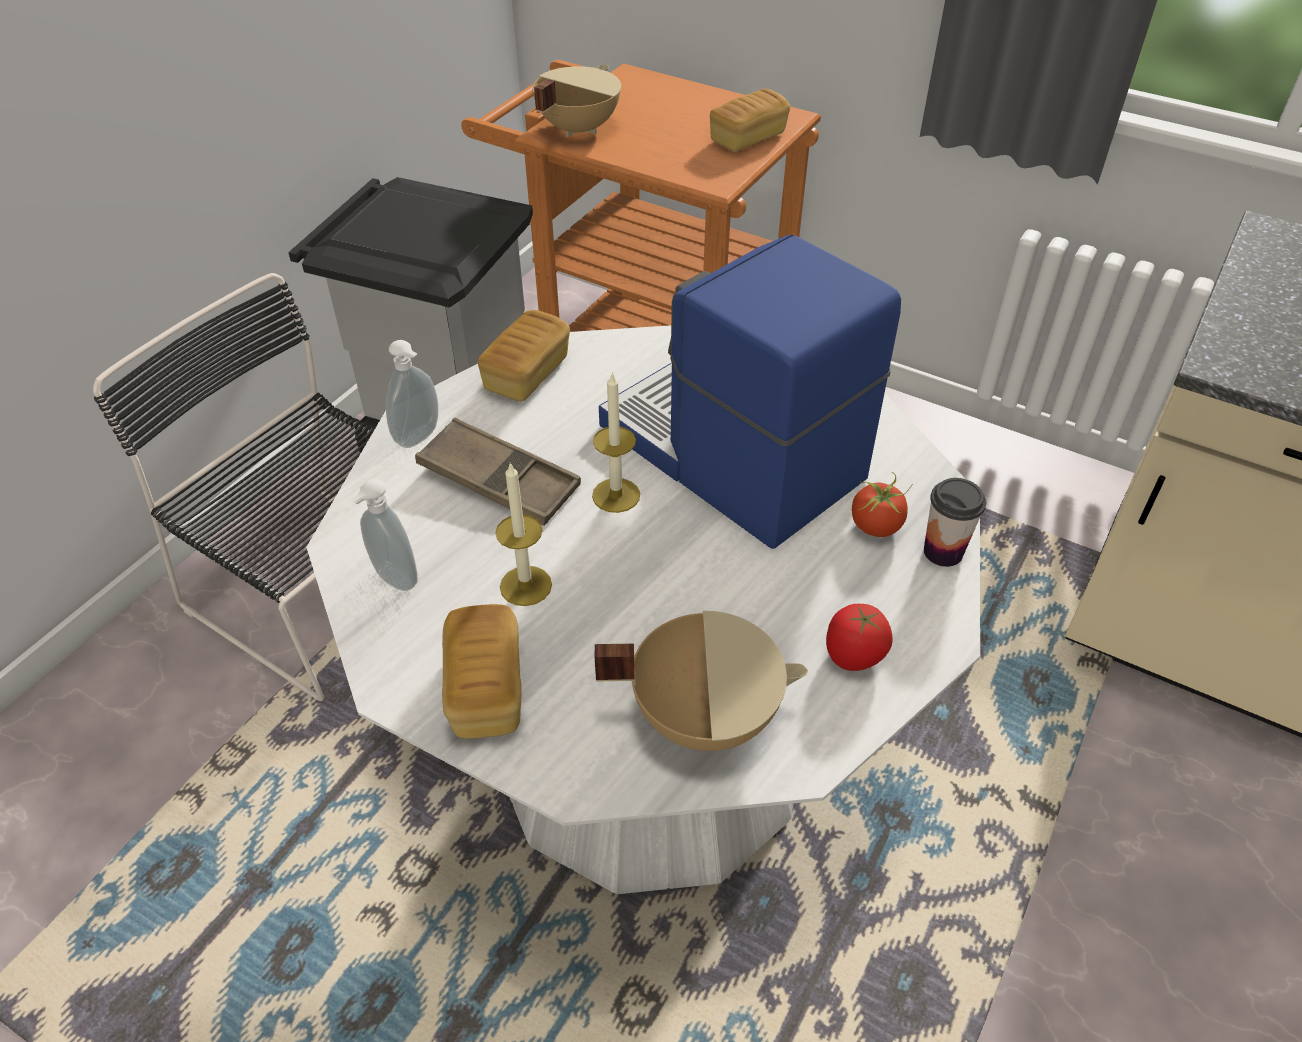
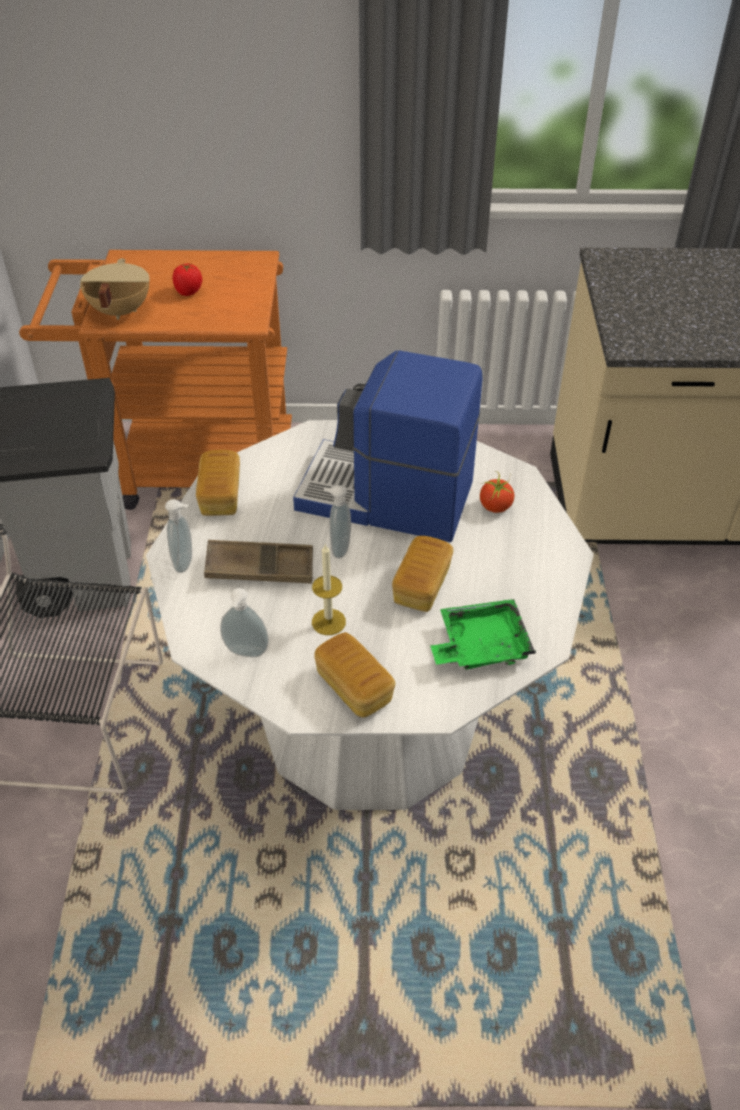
camera: 30 degrees left, 0 degrees up
candle [592,372,640,513] -> soap dispenser [324,485,351,558]
beige cooking pot [595,611,808,751] -> green tray [430,599,536,670]
bread [710,89,790,152] -> bread moved to [392,536,454,612]
tomato [826,604,893,671] -> tomato moved to [173,263,202,296]
cup [924,478,986,567] -> none

